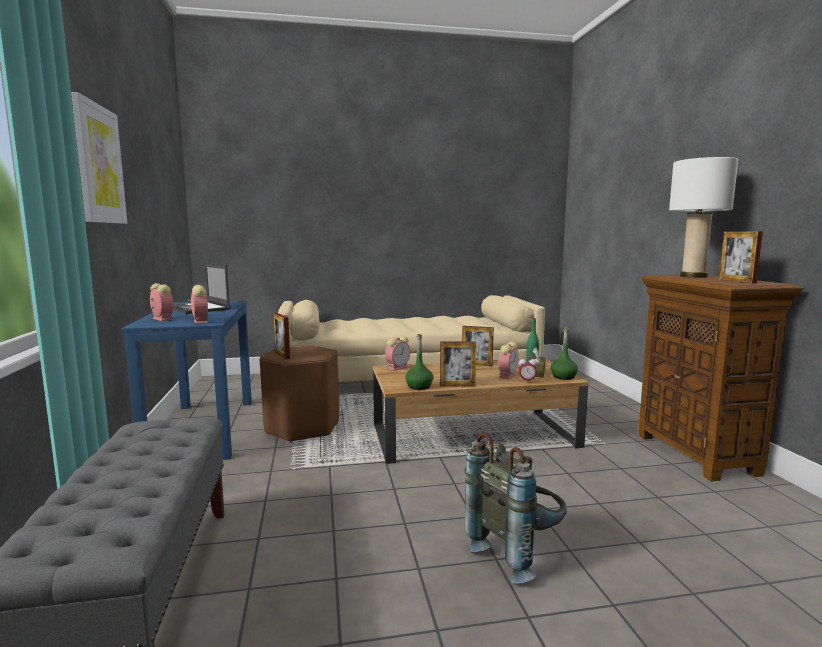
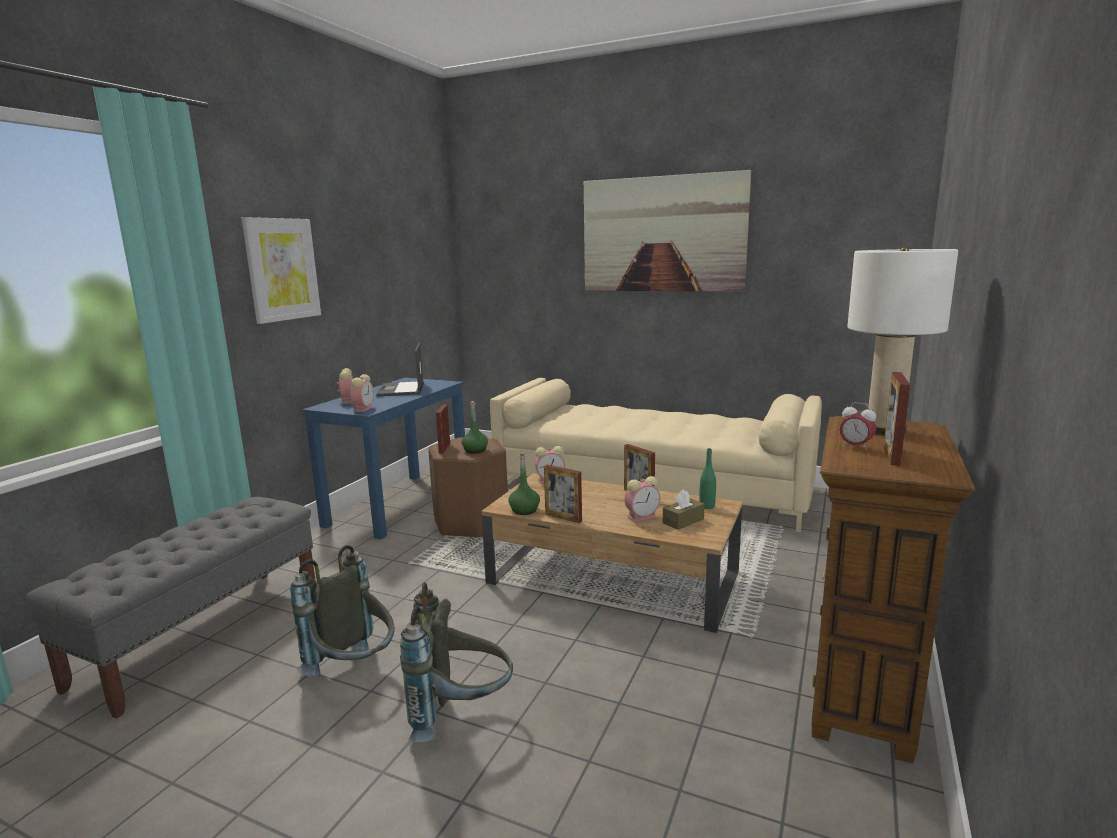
camera: 35 degrees right, 5 degrees up
alarm clock [518,356,537,382] -> alarm clock moved to [840,402,876,450]
green bottle [550,327,578,380] -> green bottle moved to [462,401,488,453]
none -> grey backpack [290,545,395,677]
none -> picture [584,170,751,292]

